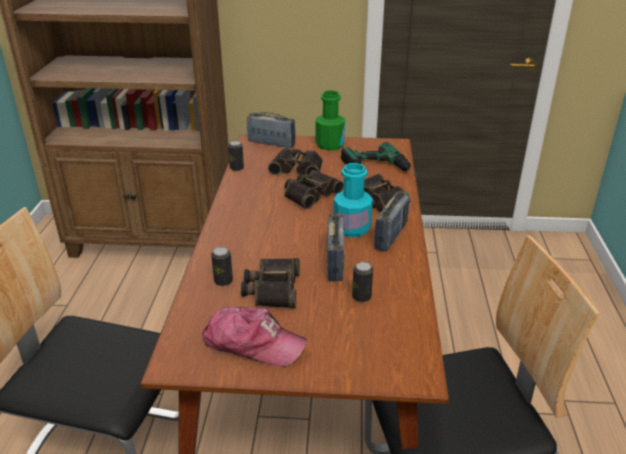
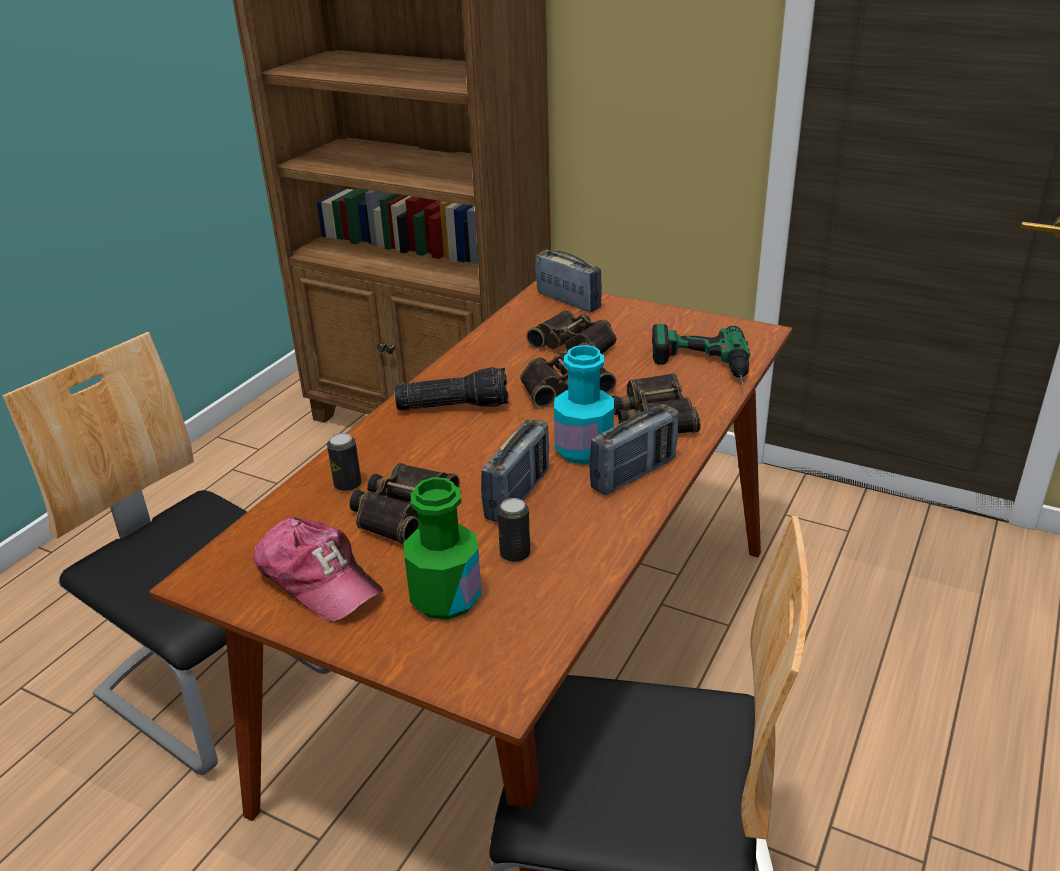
camera: 25 degrees right, 0 degrees up
can [228,141,244,171] -> none
green bottle [316,90,345,151] -> green bottle moved to [404,477,482,619]
none -> flashlight [394,367,509,411]

